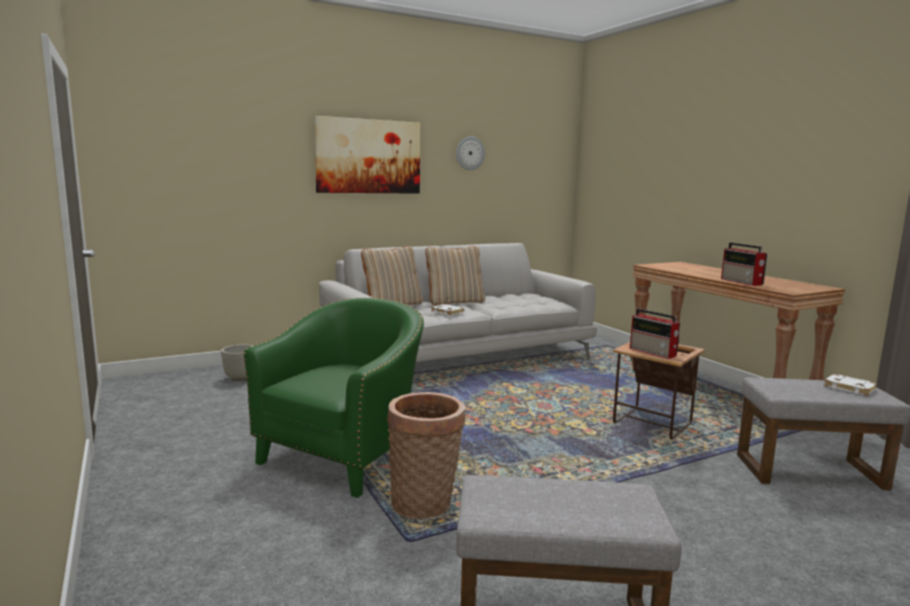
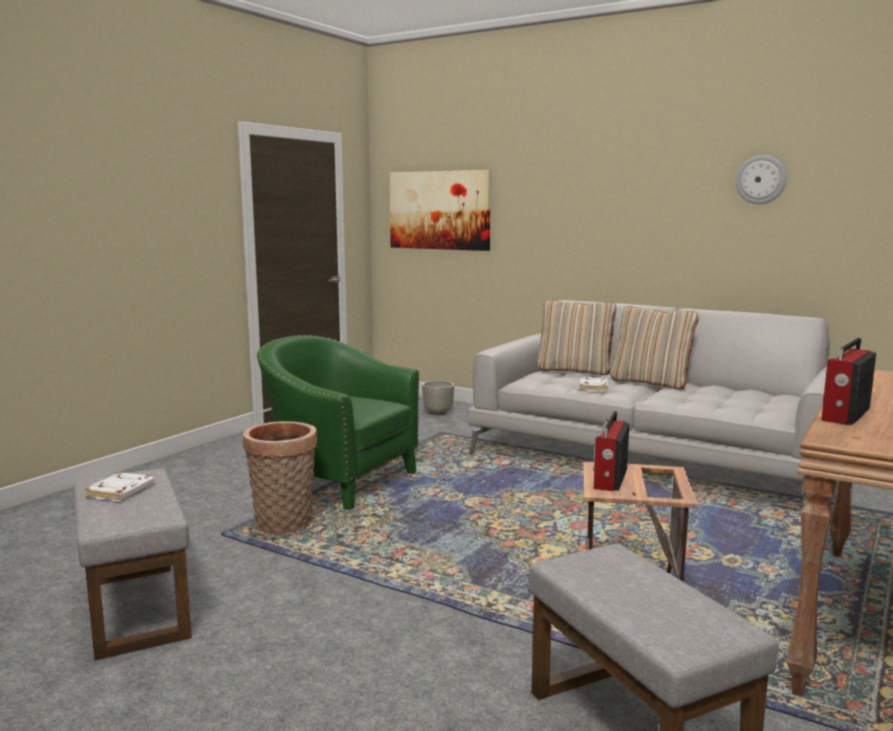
camera: 60 degrees right, 0 degrees up
green armchair [244,297,424,498] -> green armchair turned 150 degrees counterclockwise [257,335,419,510]
picture [314,116,420,194] -> picture moved to [389,170,491,251]
white book [824,374,877,396] -> white book moved to [85,472,154,501]

